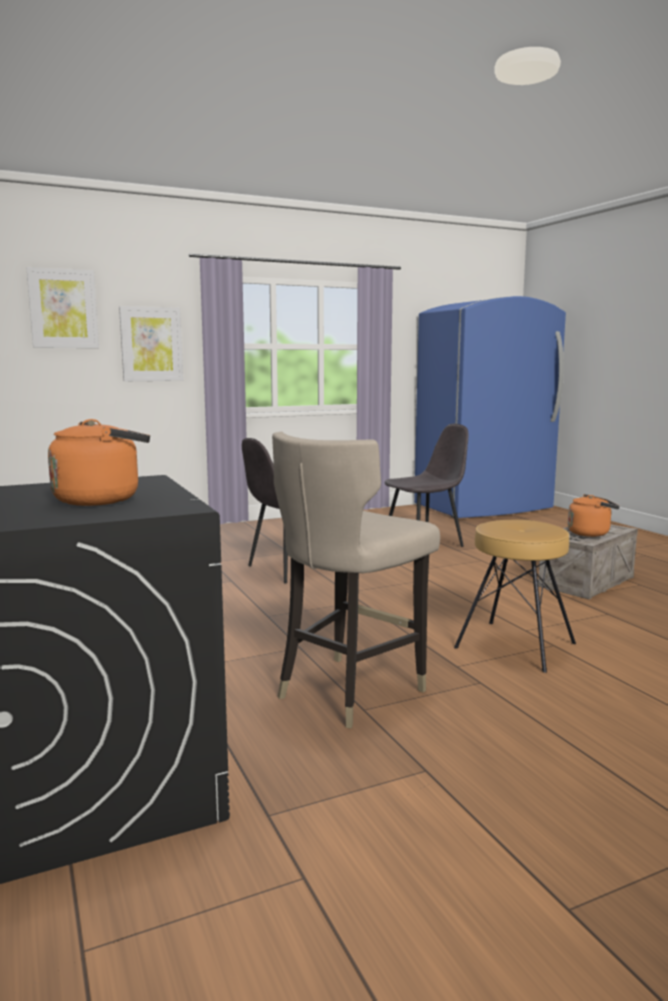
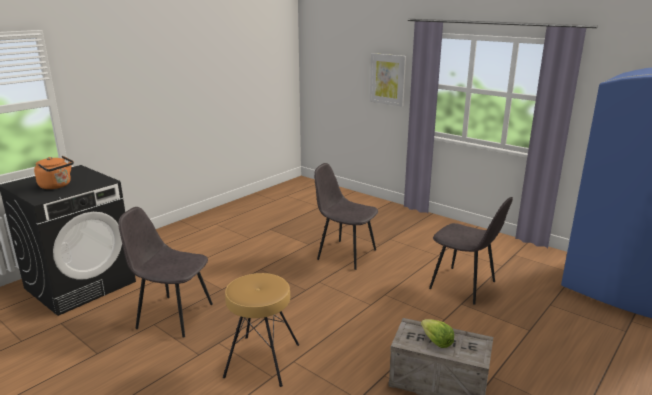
camera: 65 degrees right, 10 degrees up
picture [26,267,99,348] -> none
beige stool [272,431,440,728] -> grey chair [118,207,213,337]
orange kettle [568,494,620,537] -> lettuce [421,319,454,348]

